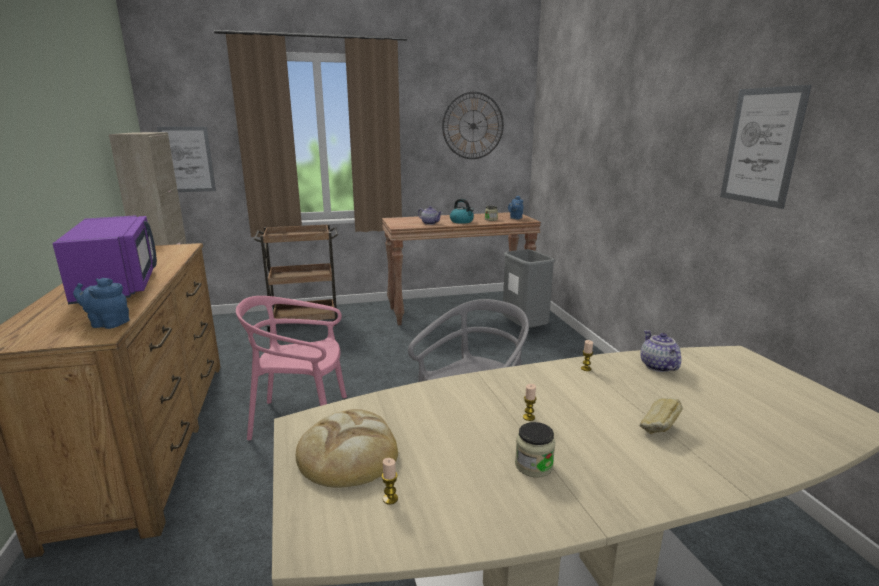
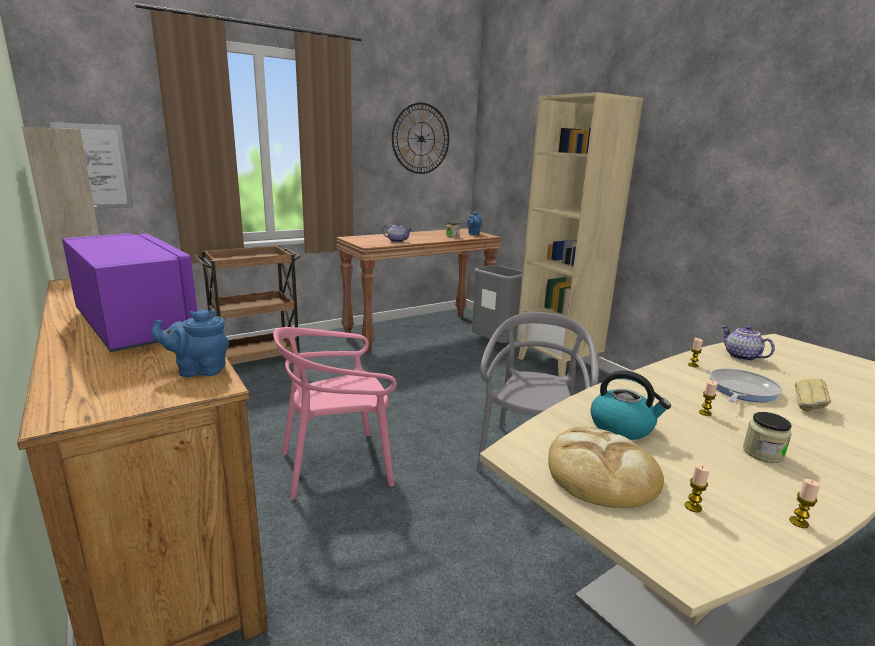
camera: 20 degrees left, 0 degrees up
kettle [450,199,474,224] -> kettle moved to [590,370,671,440]
picture [720,85,812,209] -> none
none -> beige bookcase [516,92,643,377]
none -> frying pan [710,368,782,403]
none -> candle [789,479,820,528]

